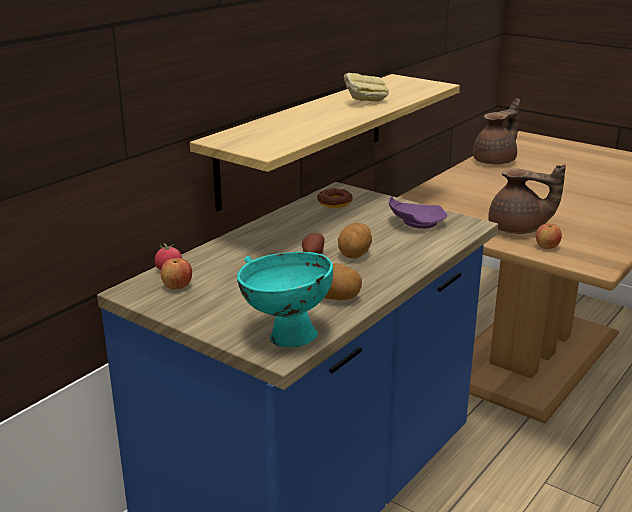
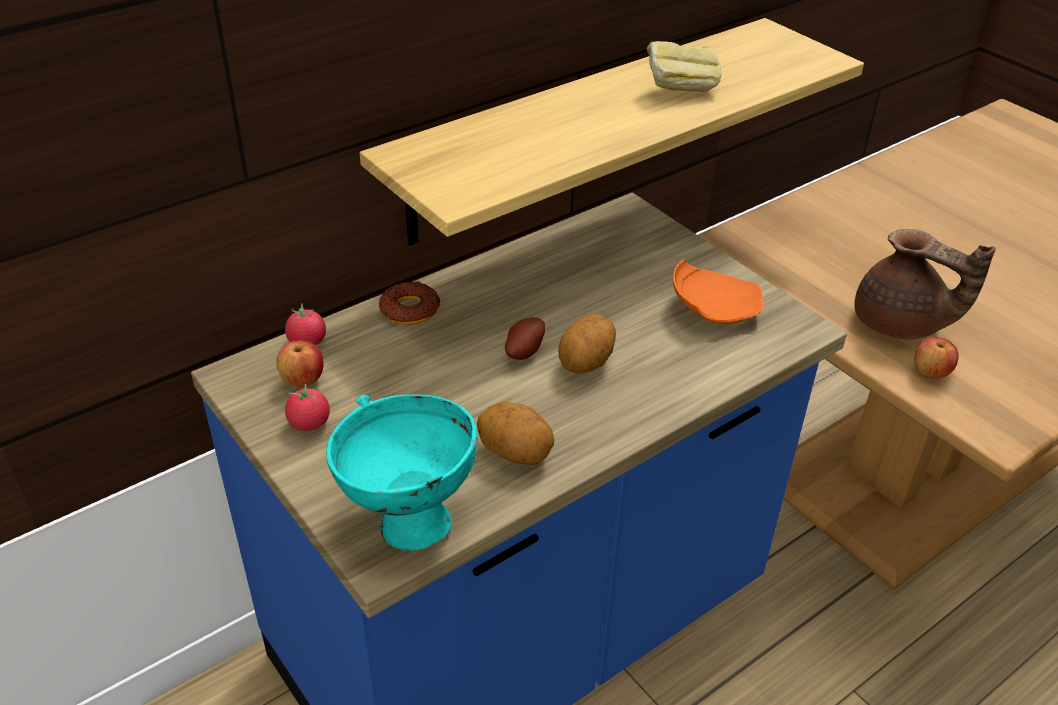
camera: 15 degrees right, 15 degrees up
donut [317,188,353,208] -> donut moved to [379,282,441,325]
purple plate [389,196,447,229] -> orange plate [673,259,764,325]
brown teapot [473,98,520,165] -> none
none -> tomato [285,384,330,431]

